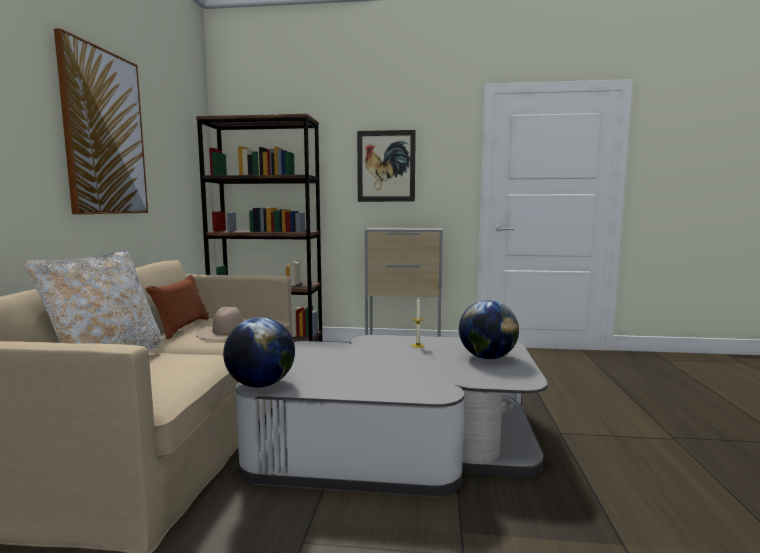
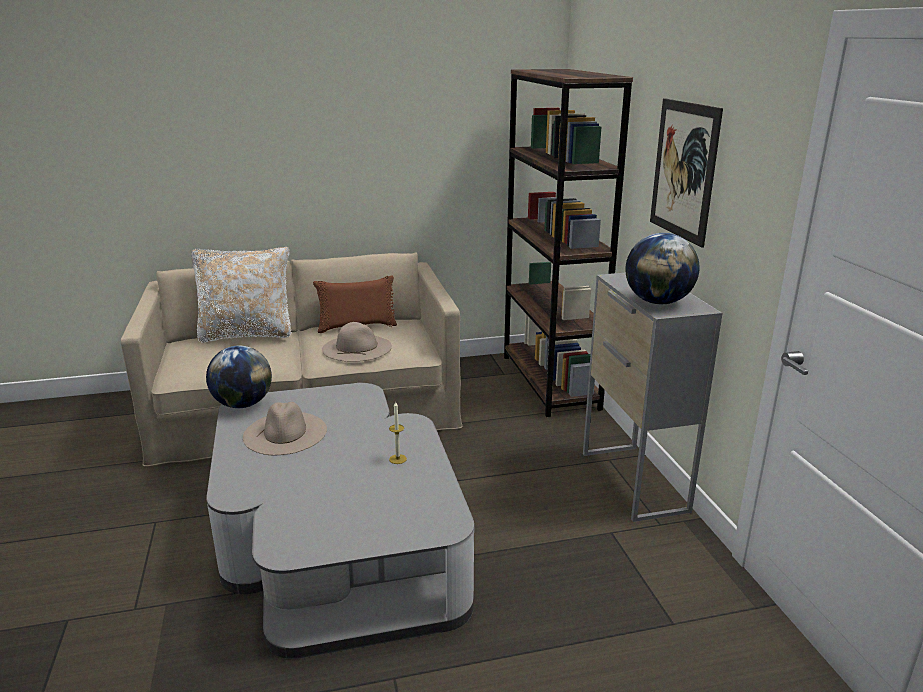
camera: 70 degrees right, 15 degrees up
picture [54,28,148,214] -> none
globe [459,300,519,359] -> globe moved to [625,233,700,304]
none -> beige hat [243,402,327,455]

